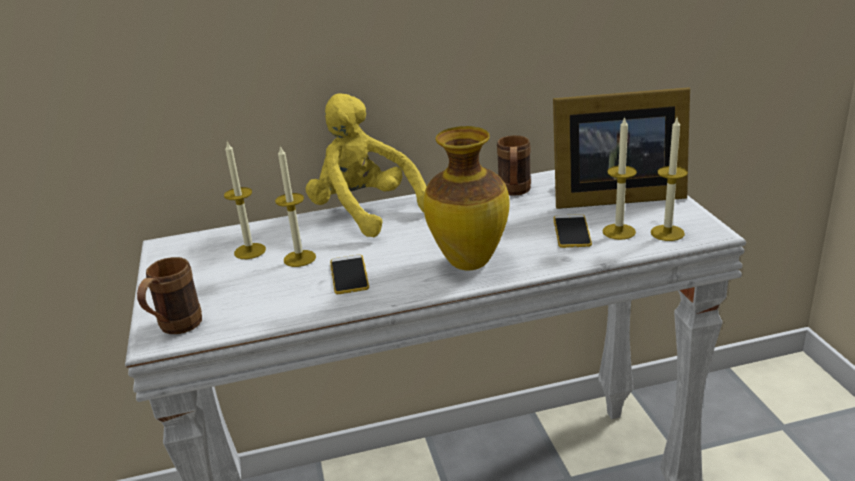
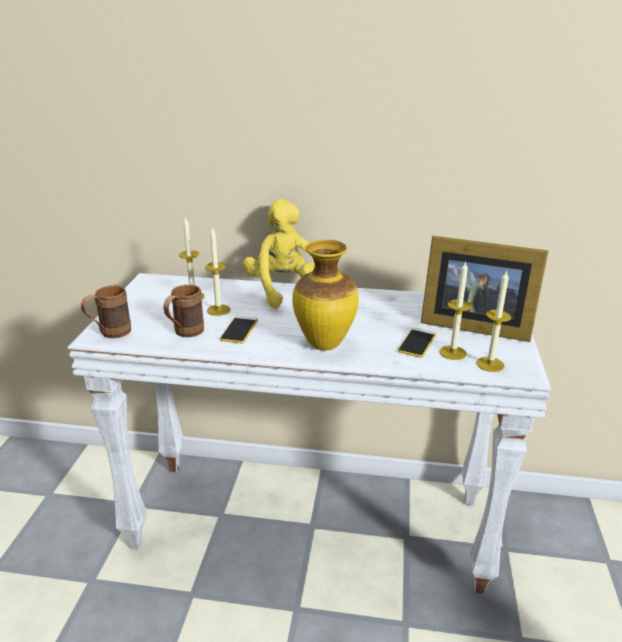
camera: 20 degrees right, 0 degrees up
brown mug [497,135,531,196] -> brown mug moved to [163,285,204,337]

